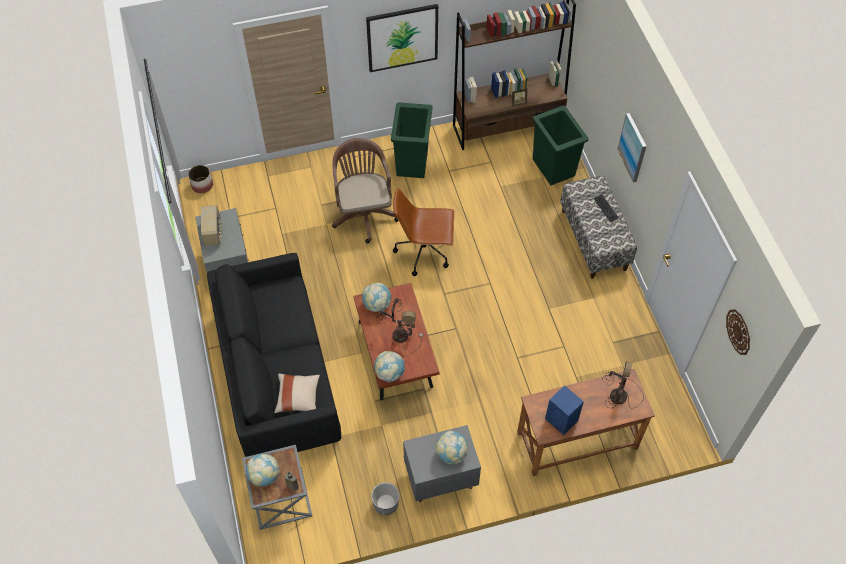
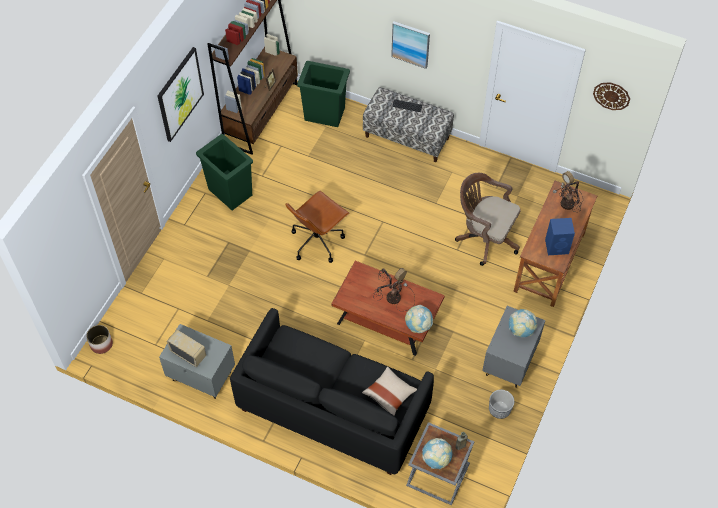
camera: 50 degrees left, 0 degrees up
brown office chair [332,138,399,243] -> brown office chair moved to [455,173,521,266]
globe [362,283,391,312] -> none

